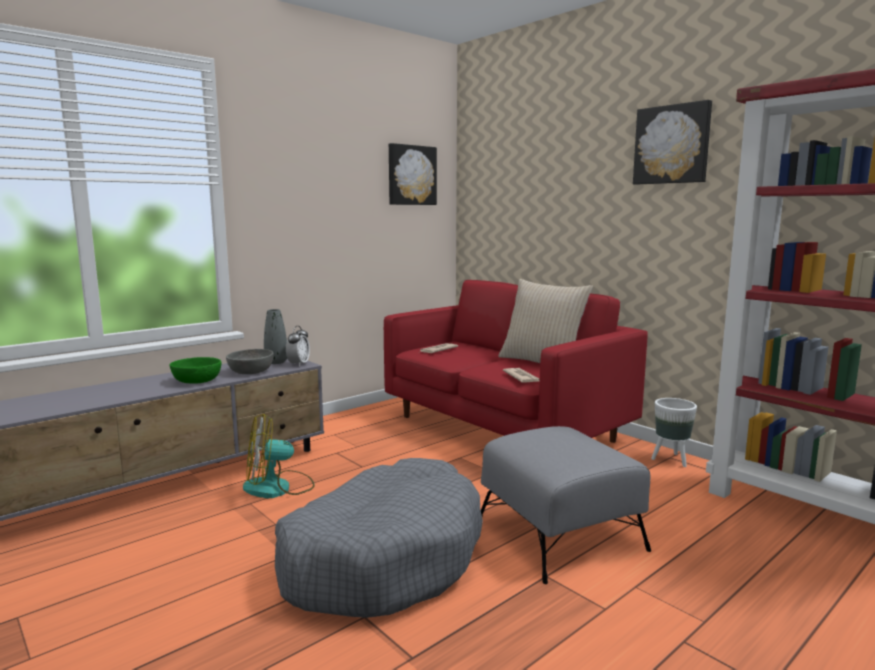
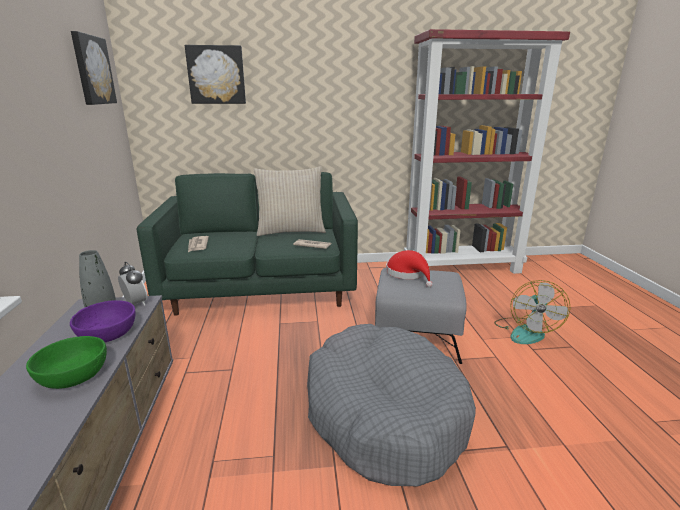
camera: 55 degrees left, 10 degrees up
grey bowl [226,349,274,374] -> purple bowl [70,300,136,342]
fan [243,414,315,498] -> fan moved to [494,280,571,344]
red sofa [384,280,648,443] -> green sofa [136,172,358,316]
picture [633,100,712,185] -> picture moved to [185,45,246,104]
white planter [651,398,697,467] -> none
none -> red hat [386,250,433,287]

